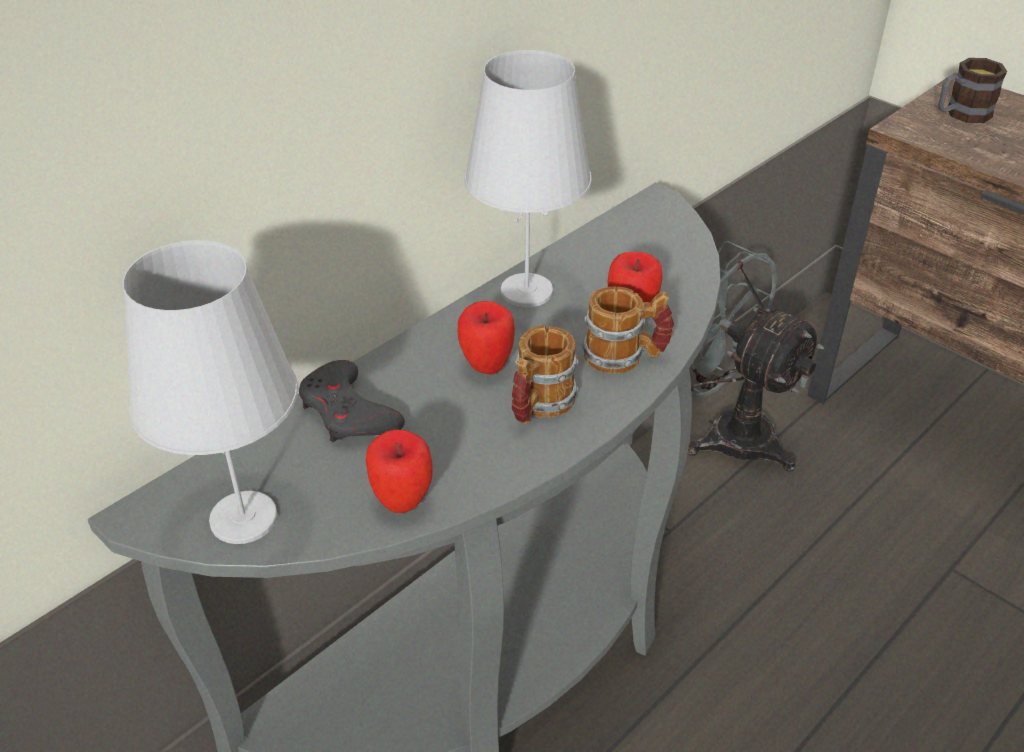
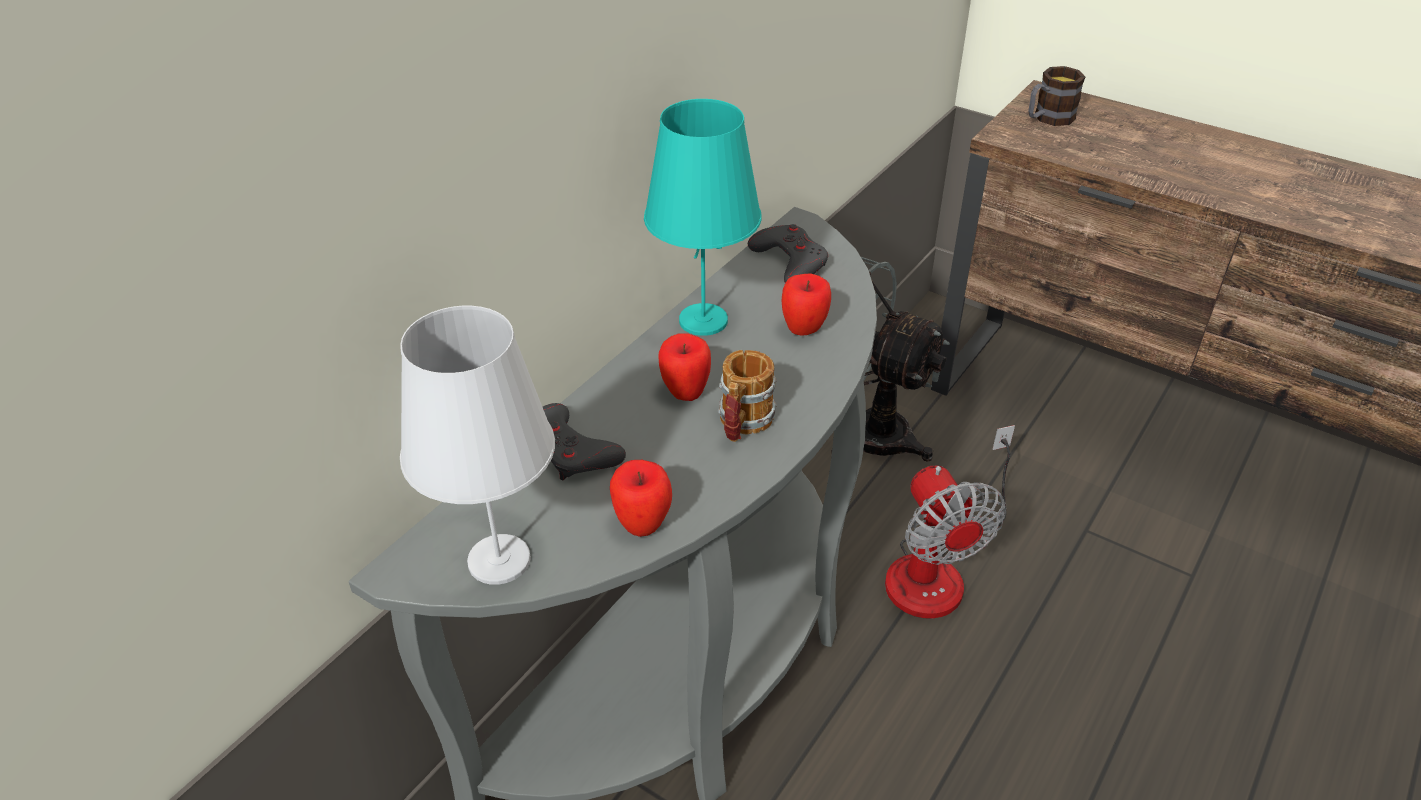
camera: 10 degrees left, 0 degrees up
white table lamp [464,50,592,307] -> turquoise table lamp [644,99,762,336]
mug [581,286,674,374] -> none
none -> grey game controller [748,224,828,283]
none -> fan [885,425,1015,618]

